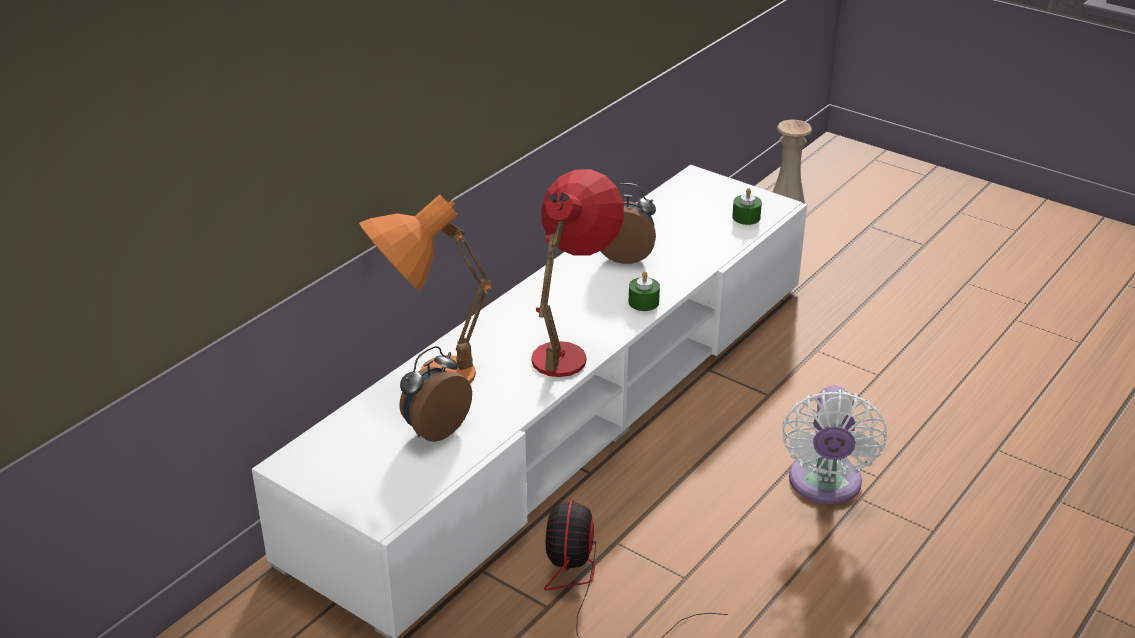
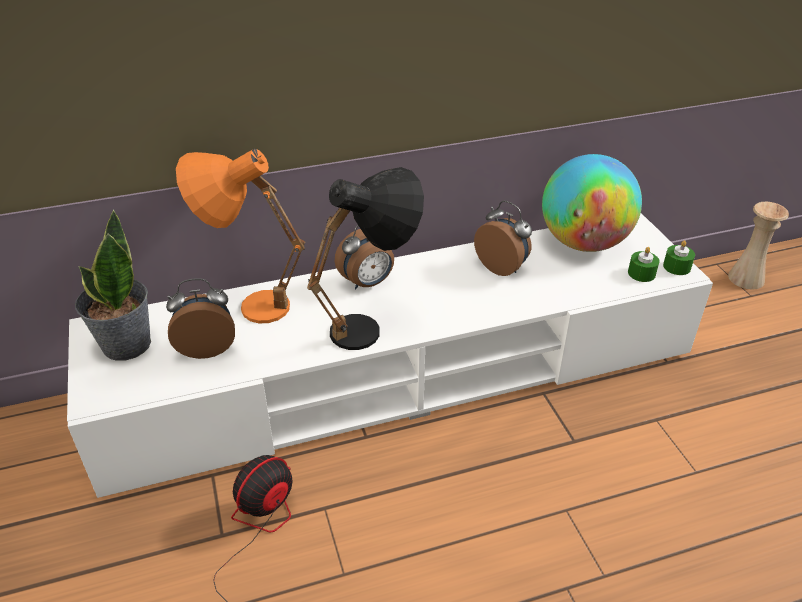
camera: 35 degrees right, 5 degrees up
red table lamp [531,169,624,377] -> black table lamp [307,167,424,350]
green candle [628,271,660,311] -> green candle moved to [663,240,695,275]
white fan [782,386,887,504] -> none
none -> potted plant [75,209,151,361]
none -> alarm clock [335,225,394,290]
none -> globe [542,154,642,252]

